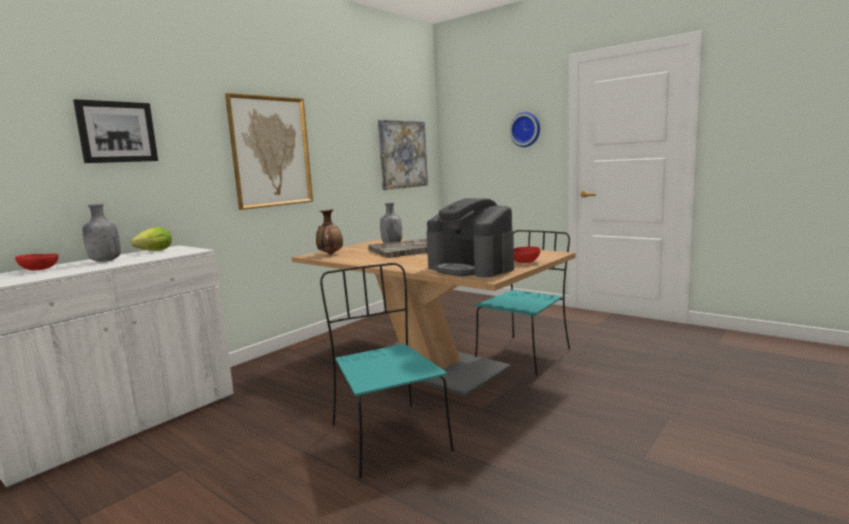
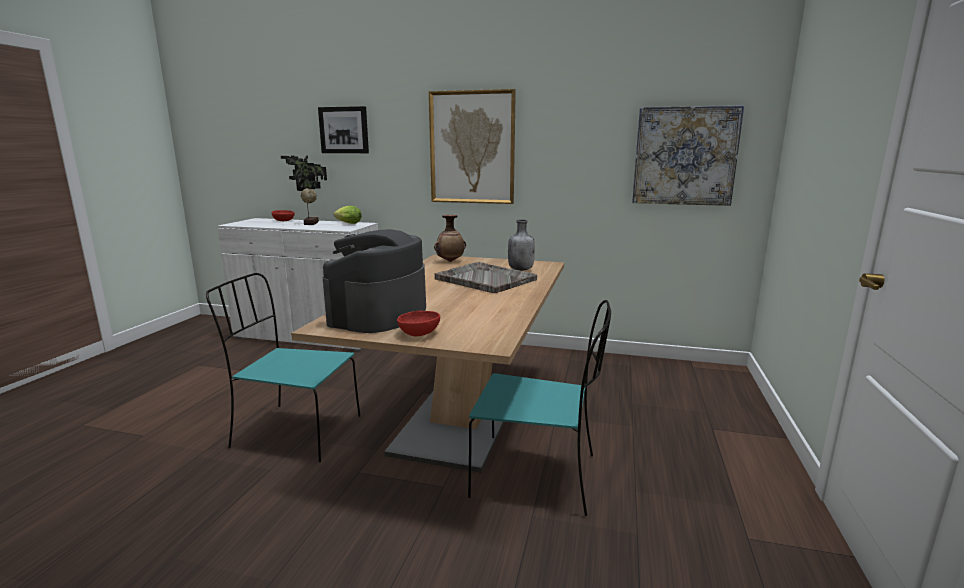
camera: 65 degrees right, 5 degrees up
grey bottle [82,204,121,262] -> potted plant [281,155,327,225]
turquoise chair [320,263,454,479] -> turquoise chair turned 120 degrees counterclockwise [206,273,360,462]
wall clock [509,112,540,147] -> none

